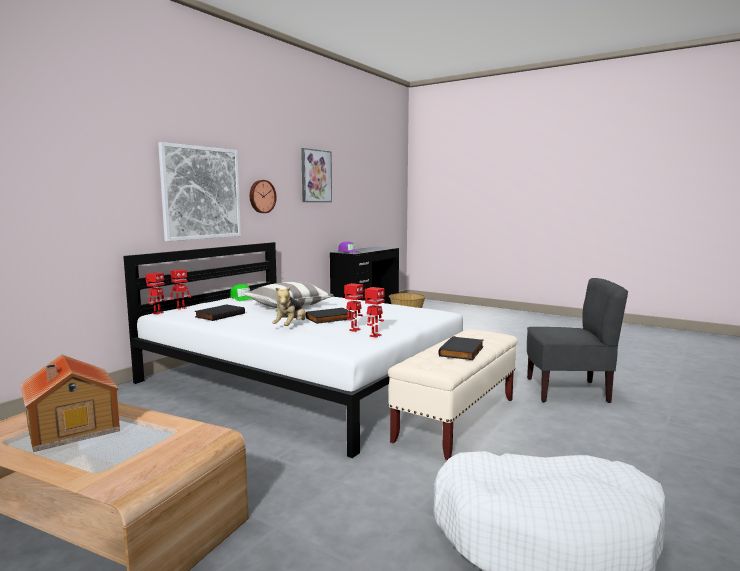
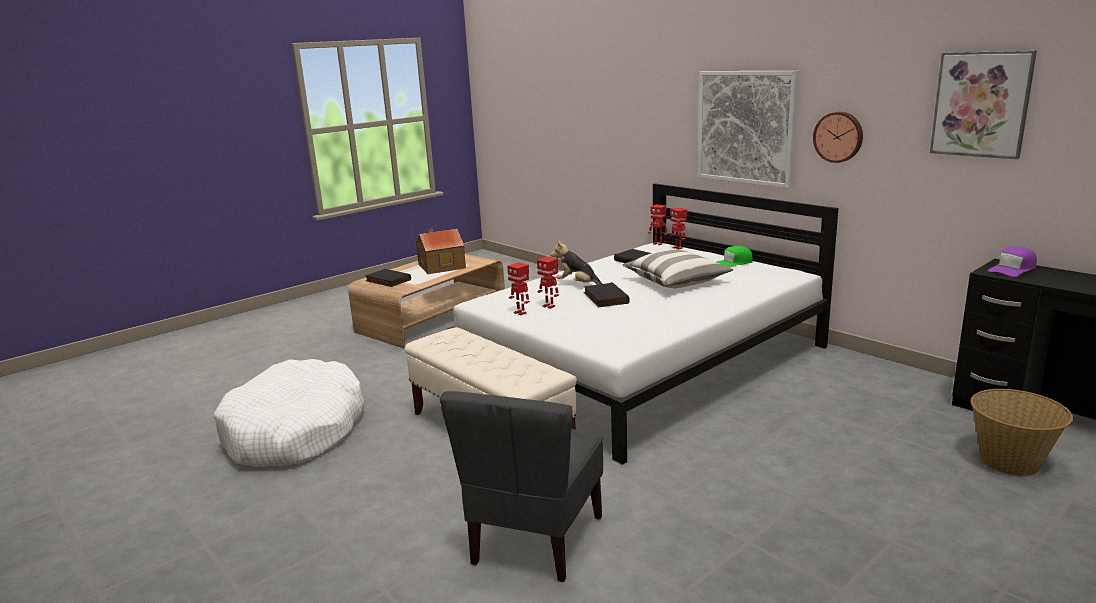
camera: 105 degrees right, 10 degrees up
black book [438,336,484,360] -> black book moved to [365,269,411,287]

